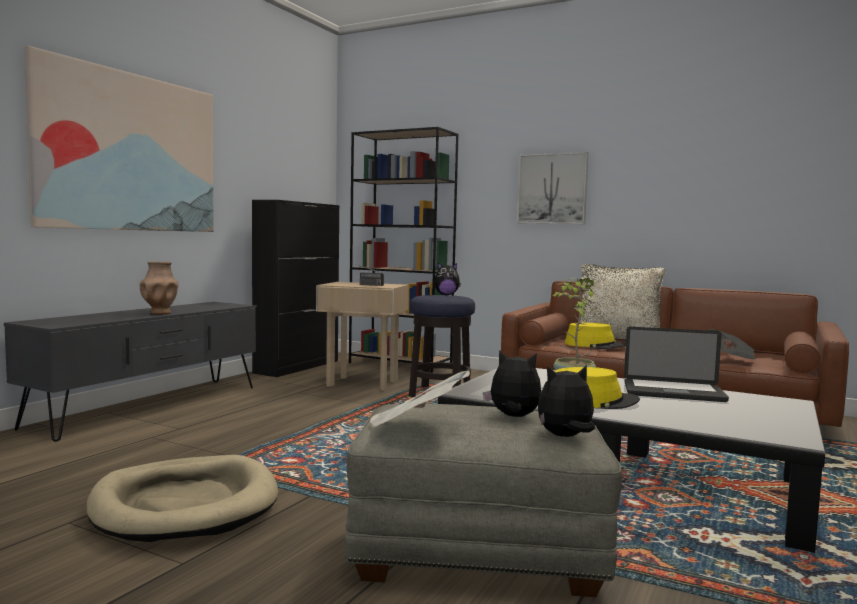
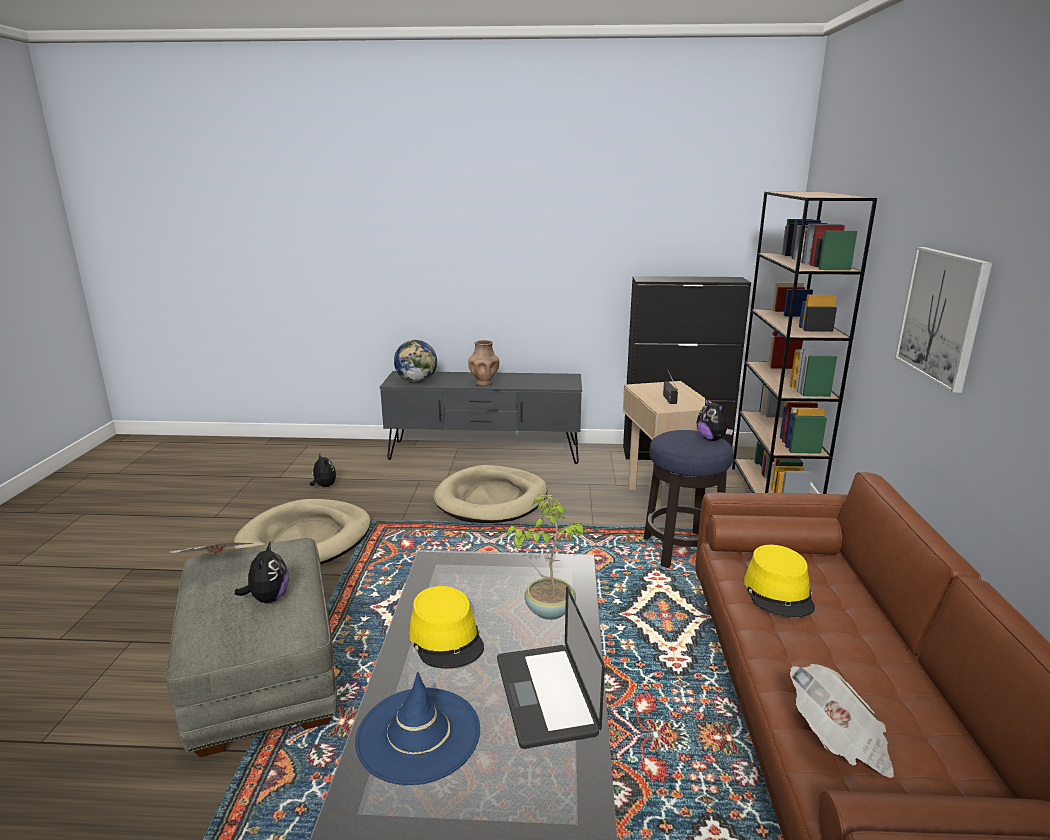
camera: 65 degrees right, 15 degrees up
picture [24,46,214,232] -> none
plush toy [538,365,595,437] -> plush toy moved to [310,454,336,487]
beige pillow [580,264,666,340] -> none
none -> blue hat [355,672,480,785]
none -> globe [394,340,437,383]
none -> beige dog bed [433,465,547,523]

